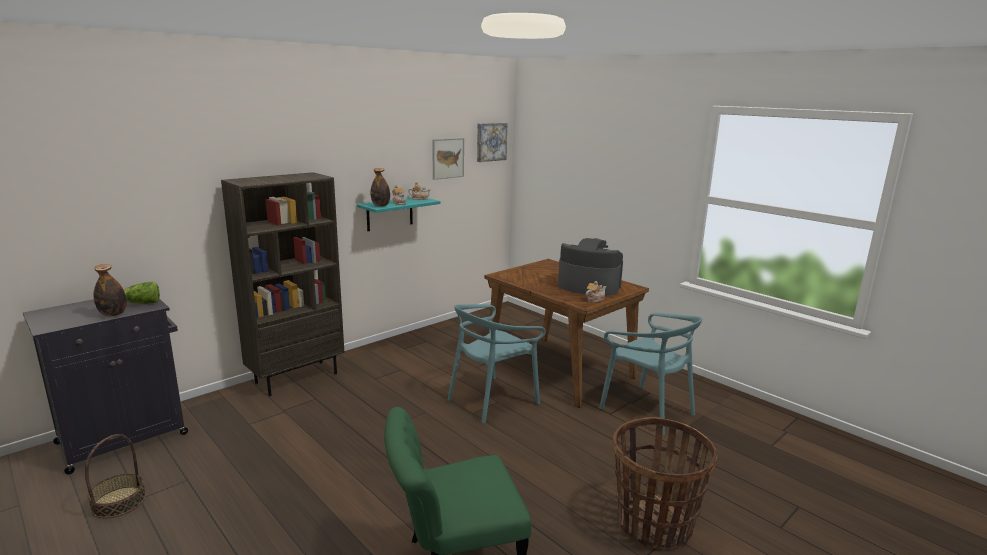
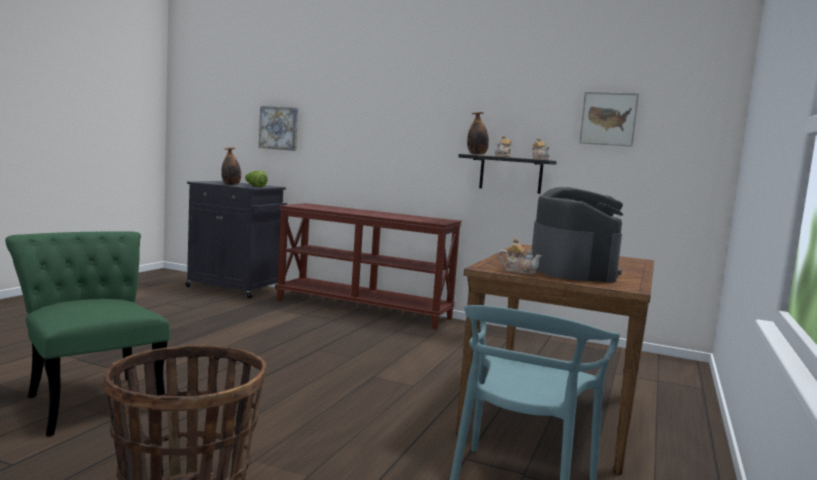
camera: 65 degrees right, 10 degrees down
basket [85,434,146,518] -> none
brown bookcase [221,172,345,396] -> brown console table [276,203,462,330]
turquoise shelf [357,197,441,231] -> black shelf [458,154,557,194]
turquoise chair [448,304,546,424] -> none
picture [477,123,507,162] -> picture moved to [259,106,298,151]

